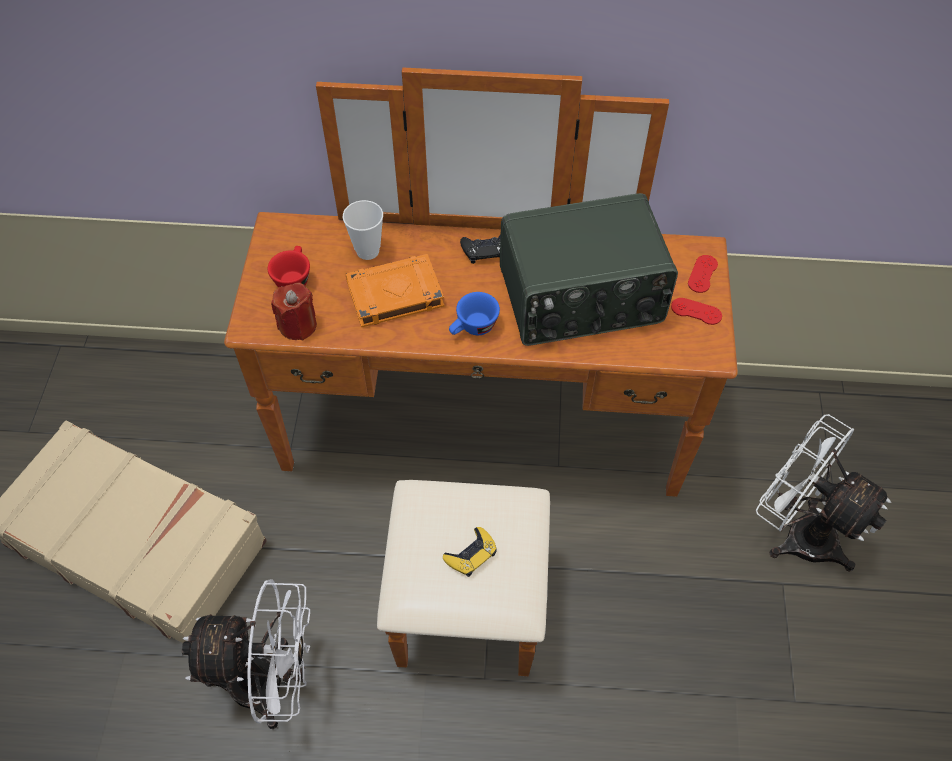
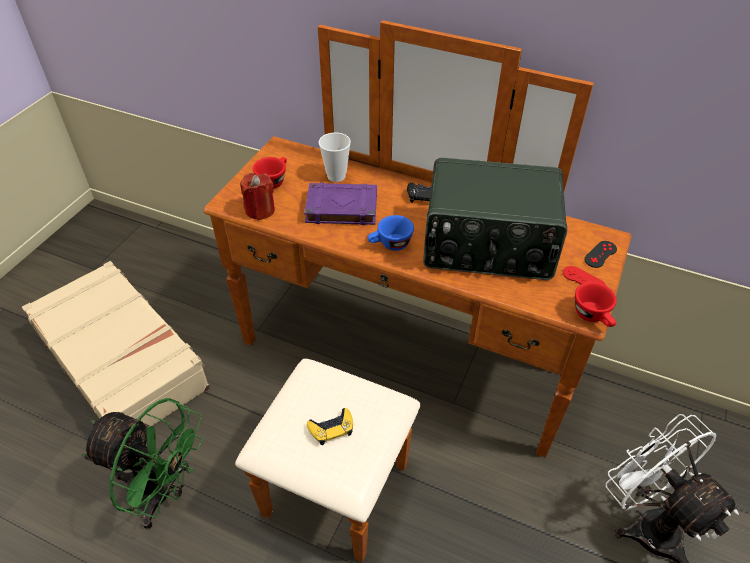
camera: 20 degrees right, 10 degrees down
white fan [182,579,310,729] -> green fan [82,398,204,529]
orange book [345,254,444,327] -> purple book [304,183,377,225]
red game controller [688,255,718,293] -> black game controller [584,241,617,268]
none -> red cup [575,282,617,327]

